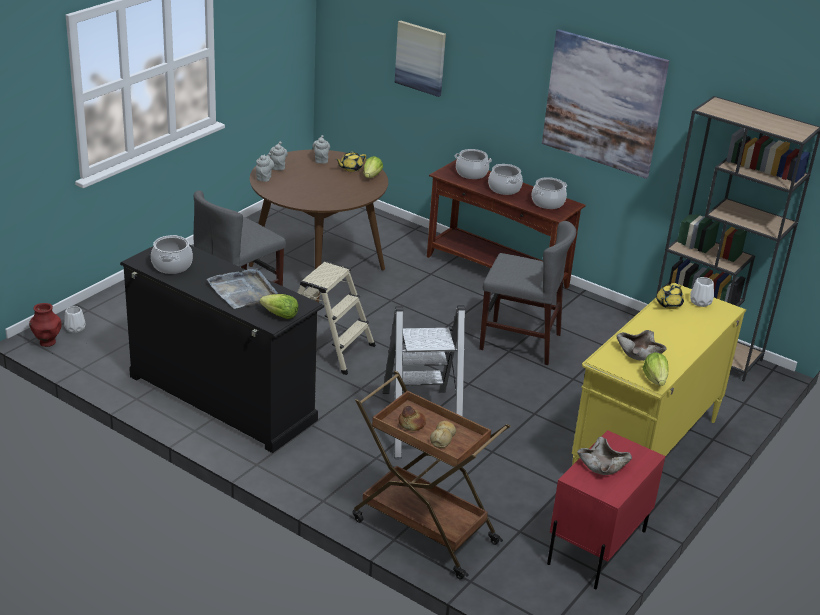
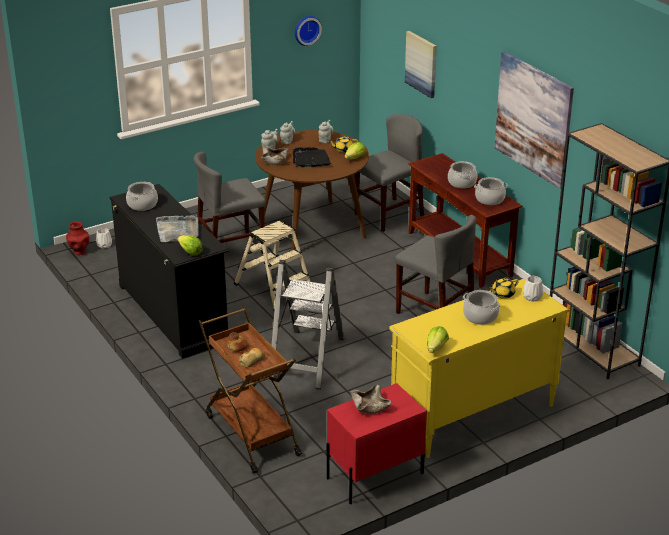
camera: 25 degrees right, 0 degrees up
cooking pot [455,149,492,179] -> cooking pot moved to [463,290,500,325]
beige bowl [616,330,667,361] -> beige bowl moved to [261,147,289,165]
none -> black tray [293,147,331,167]
none -> wall clock [295,16,322,46]
none -> grey chair [354,114,424,232]

